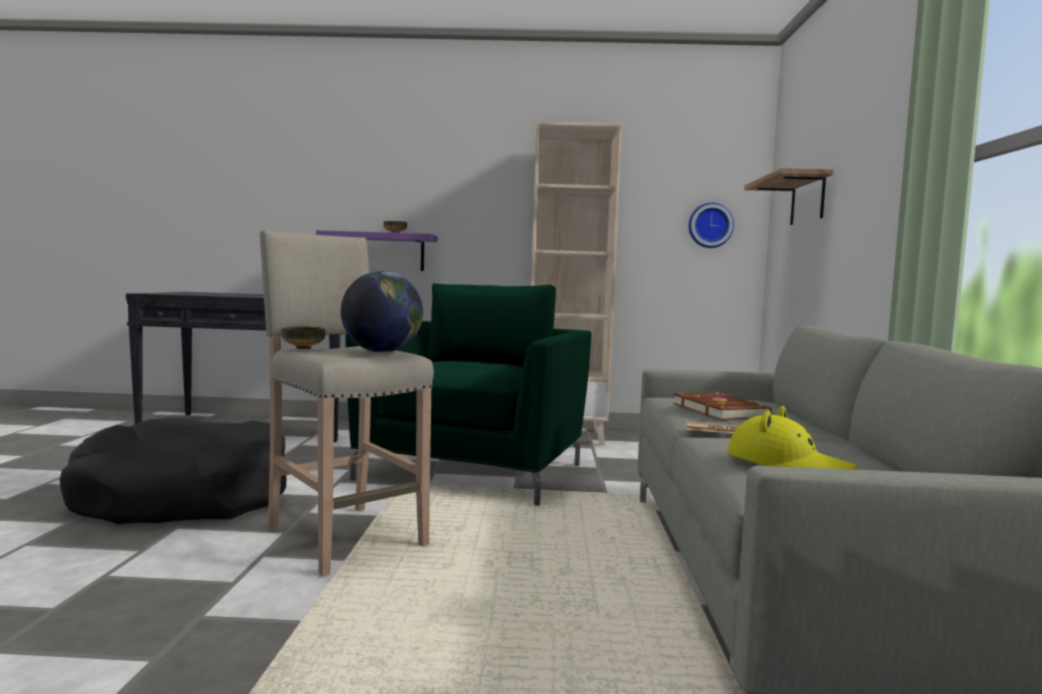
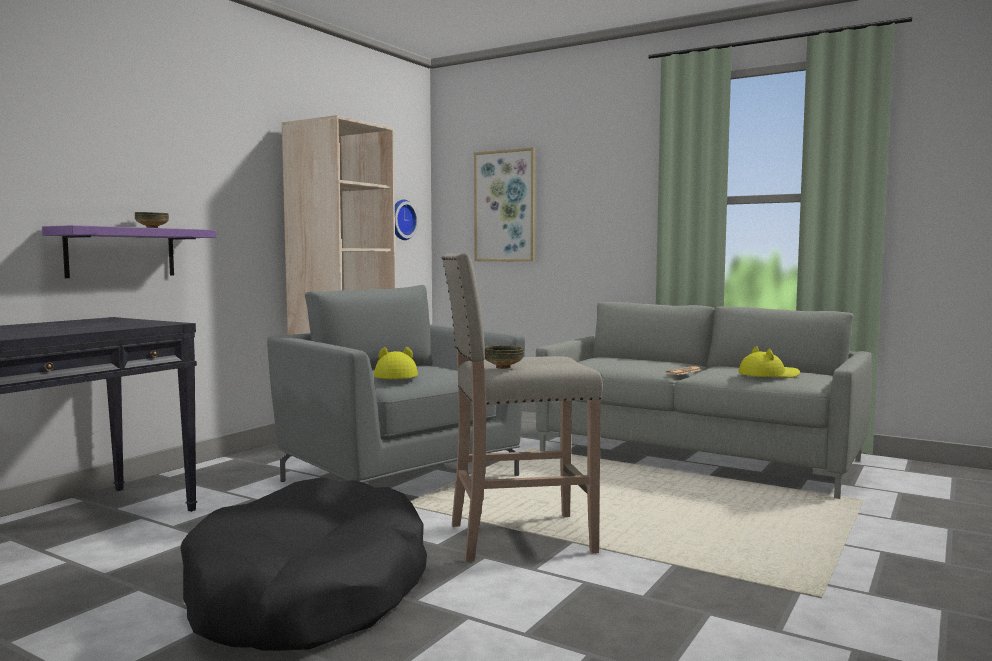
camera: 60 degrees left, 0 degrees up
globe [341,271,423,353] -> none
green armchair [345,283,591,506] -> grey armchair [267,285,525,483]
brown book [673,392,772,420] -> none
shelf [744,168,833,225] -> picture [474,147,535,262]
none -> yellow hat [374,347,418,379]

